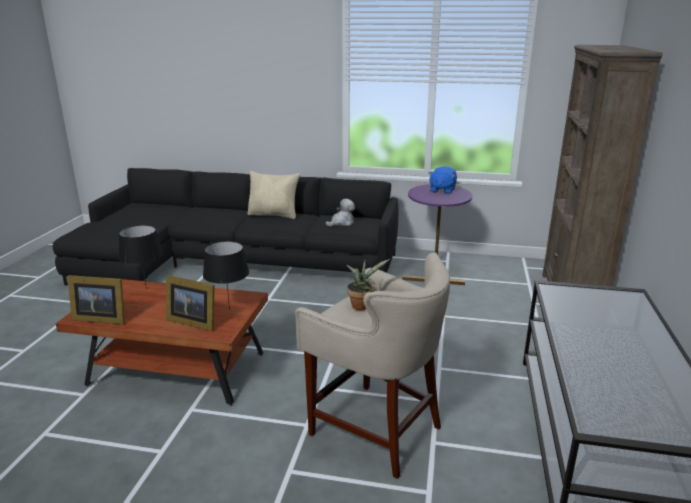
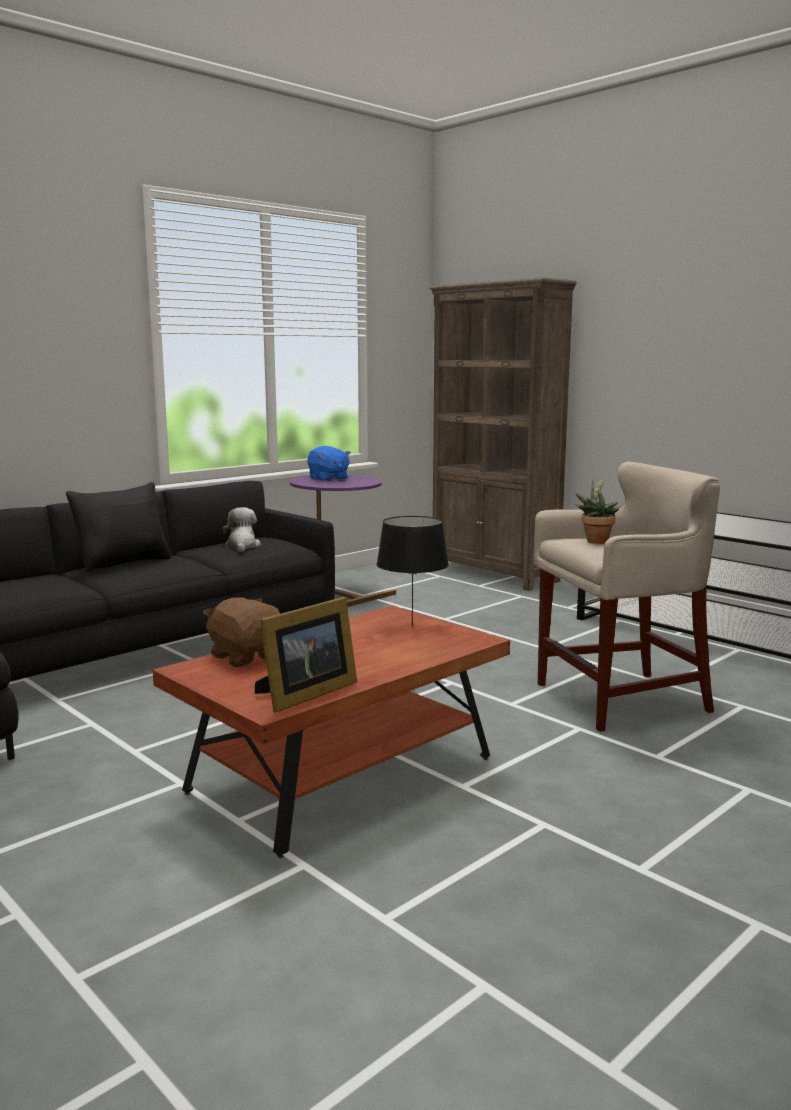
camera: 55 degrees left, 10 degrees down
black table lamp [119,225,163,289] -> brown plush toy [203,597,280,667]
picture frame [166,275,214,331] -> none
beige pillow [248,171,300,219] -> black pillow [66,482,172,571]

